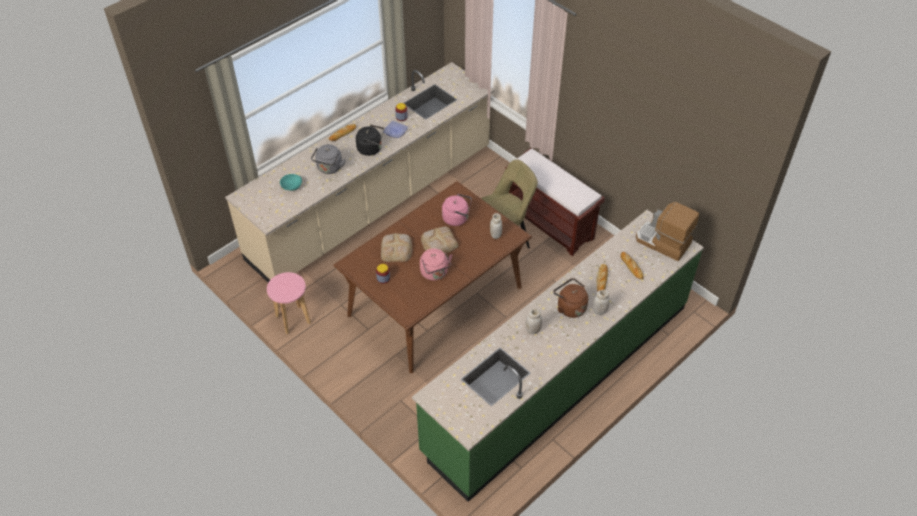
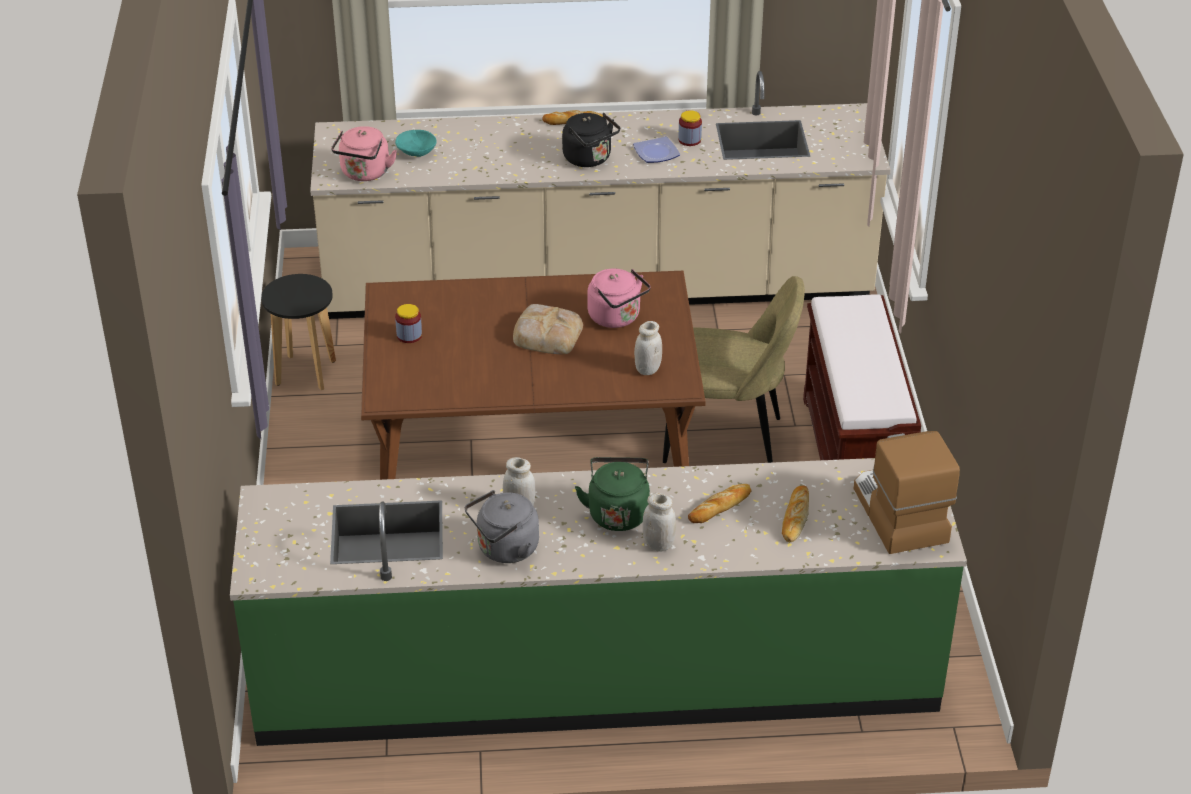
camera: 40 degrees right, 10 degrees down
pink stool [267,272,311,334] -> black stool [261,274,336,390]
grey kettle [311,144,346,174] -> grey kettle moved to [465,490,539,563]
bread [381,233,412,262] -> none
pink kettle [420,248,452,281] -> pink kettle moved to [331,126,397,181]
brown kettle [553,278,588,318] -> green kettle [575,457,650,531]

